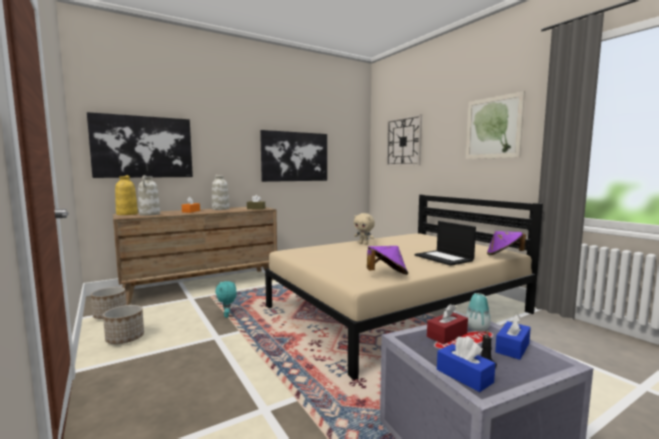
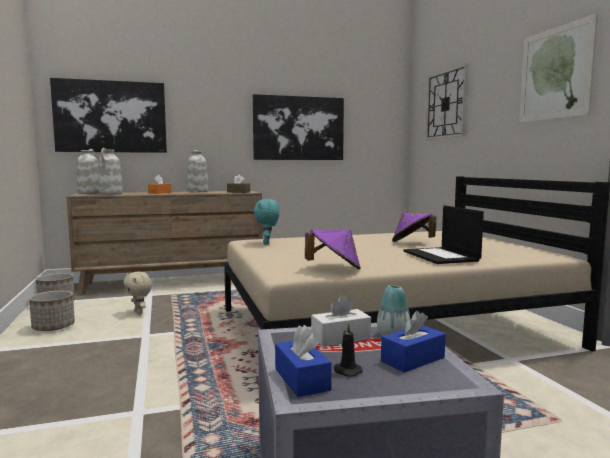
camera: 15 degrees right, 0 degrees up
yellow vase [115,175,138,215] -> white vase [77,149,99,194]
turquoise plush toy [215,281,237,318] -> turquoise plush toy moved to [253,199,279,245]
beige plush toy [354,213,375,245] -> beige plush toy moved to [123,272,152,315]
red tissue box [427,304,468,344] -> white tissue box [311,294,371,346]
purple hat [487,231,526,255] -> purple hat moved to [392,213,437,242]

